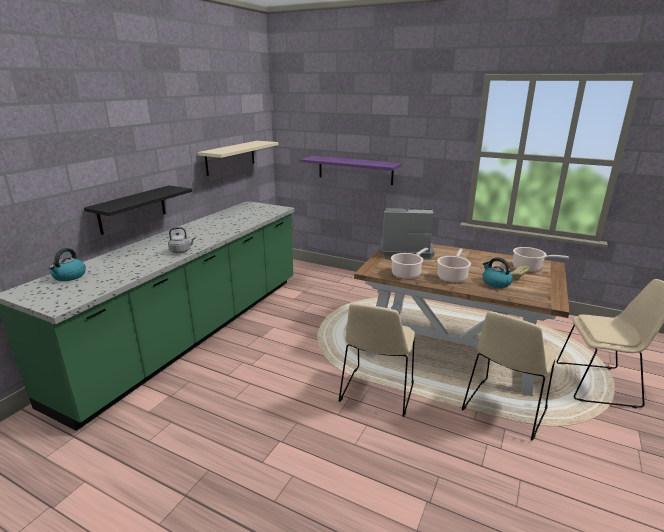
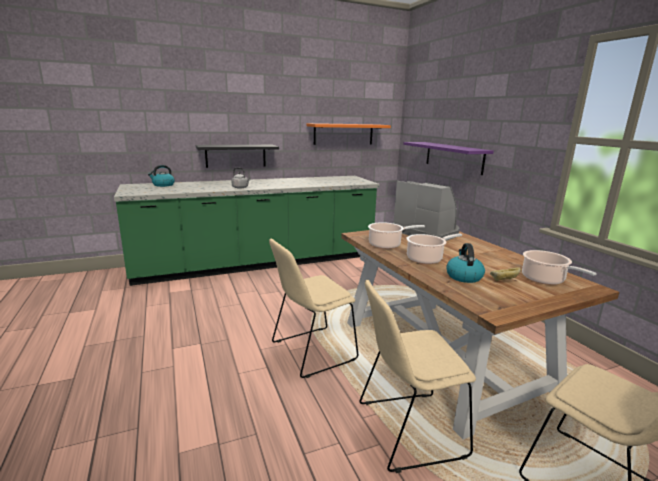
camera: 40 degrees right, 5 degrees down
beige shelf [198,141,278,176] -> orange shelf [307,123,391,145]

